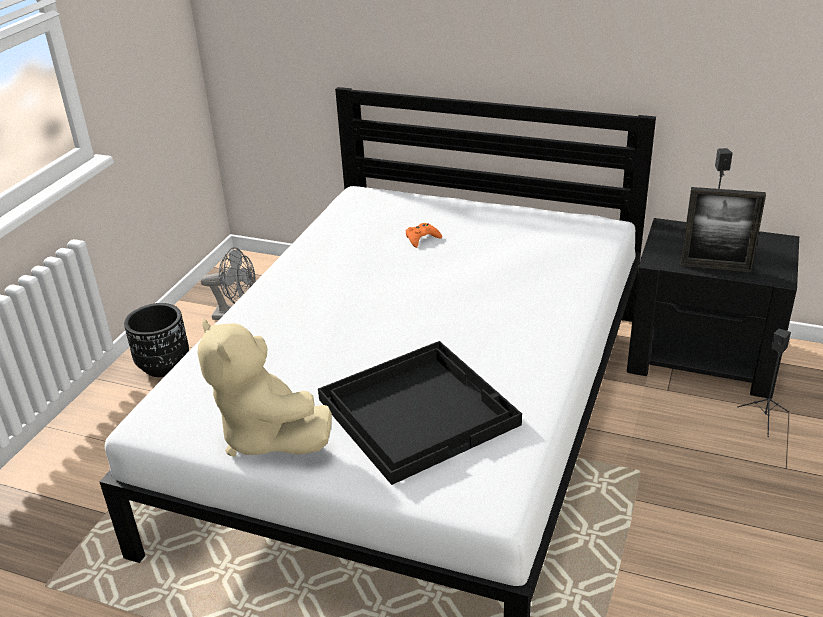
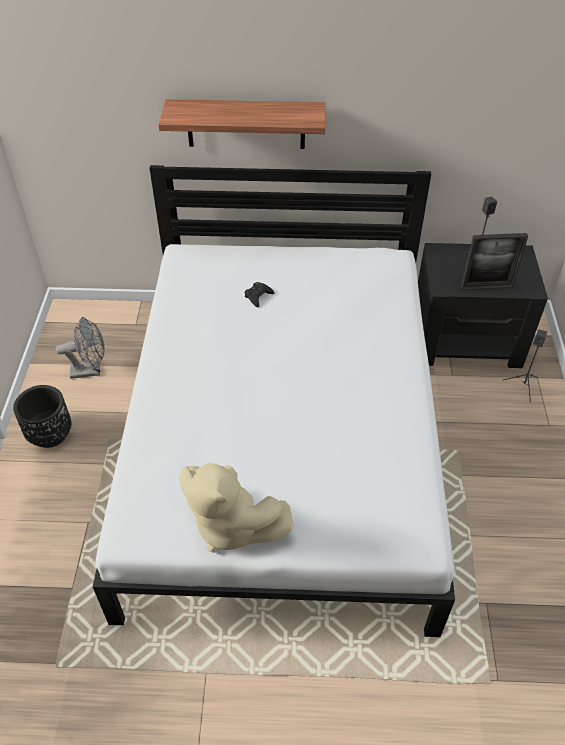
camera: 20 degrees left, 15 degrees up
black tray [318,341,522,485] -> none
orange game controller [406,223,442,248] -> black game controller [245,282,274,308]
none -> shelf [158,99,325,149]

